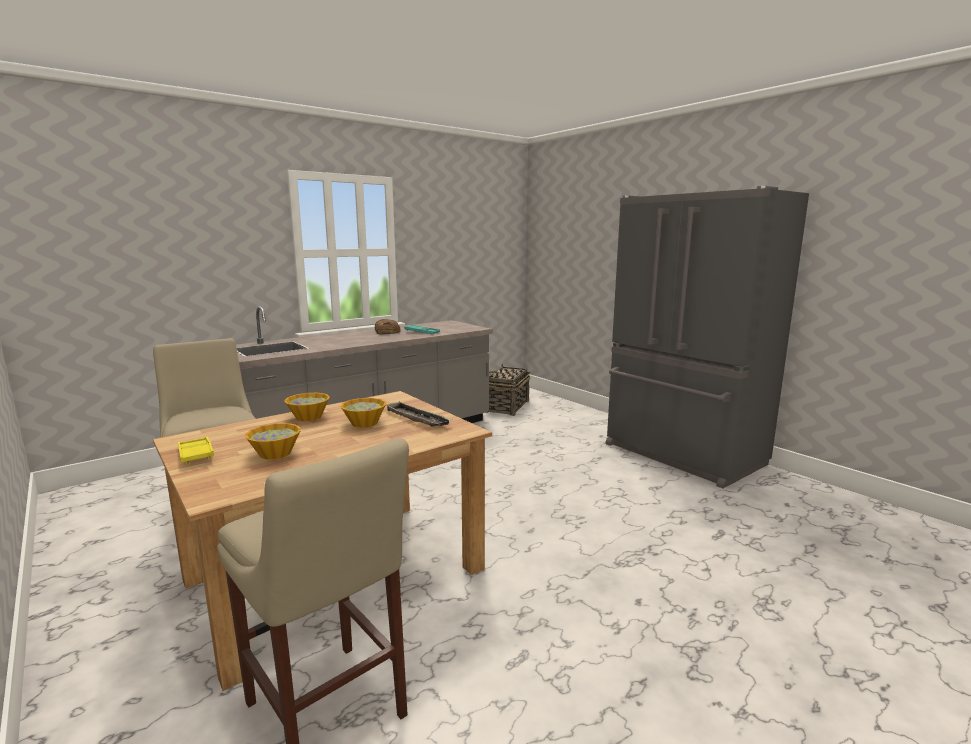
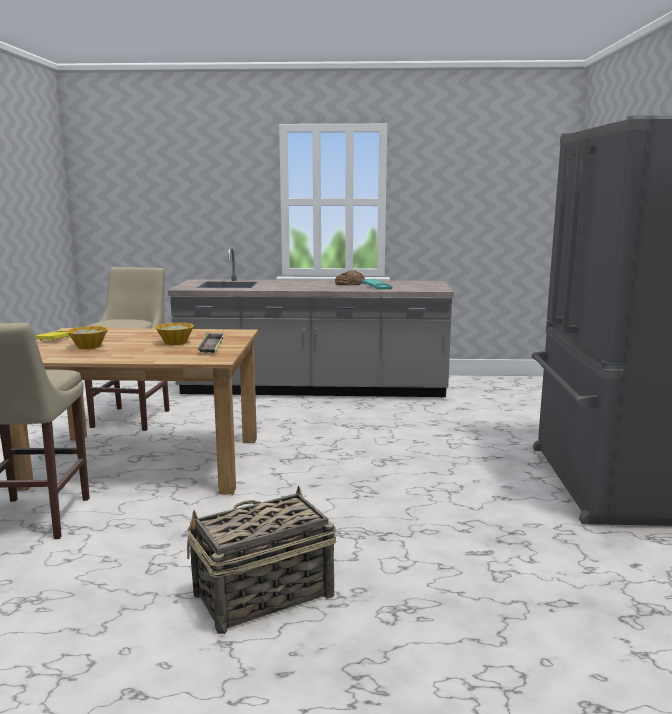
camera: 40 degrees right, 0 degrees up
bowl [284,393,330,421] -> none
basket [486,364,530,416] -> basket moved to [187,485,337,634]

